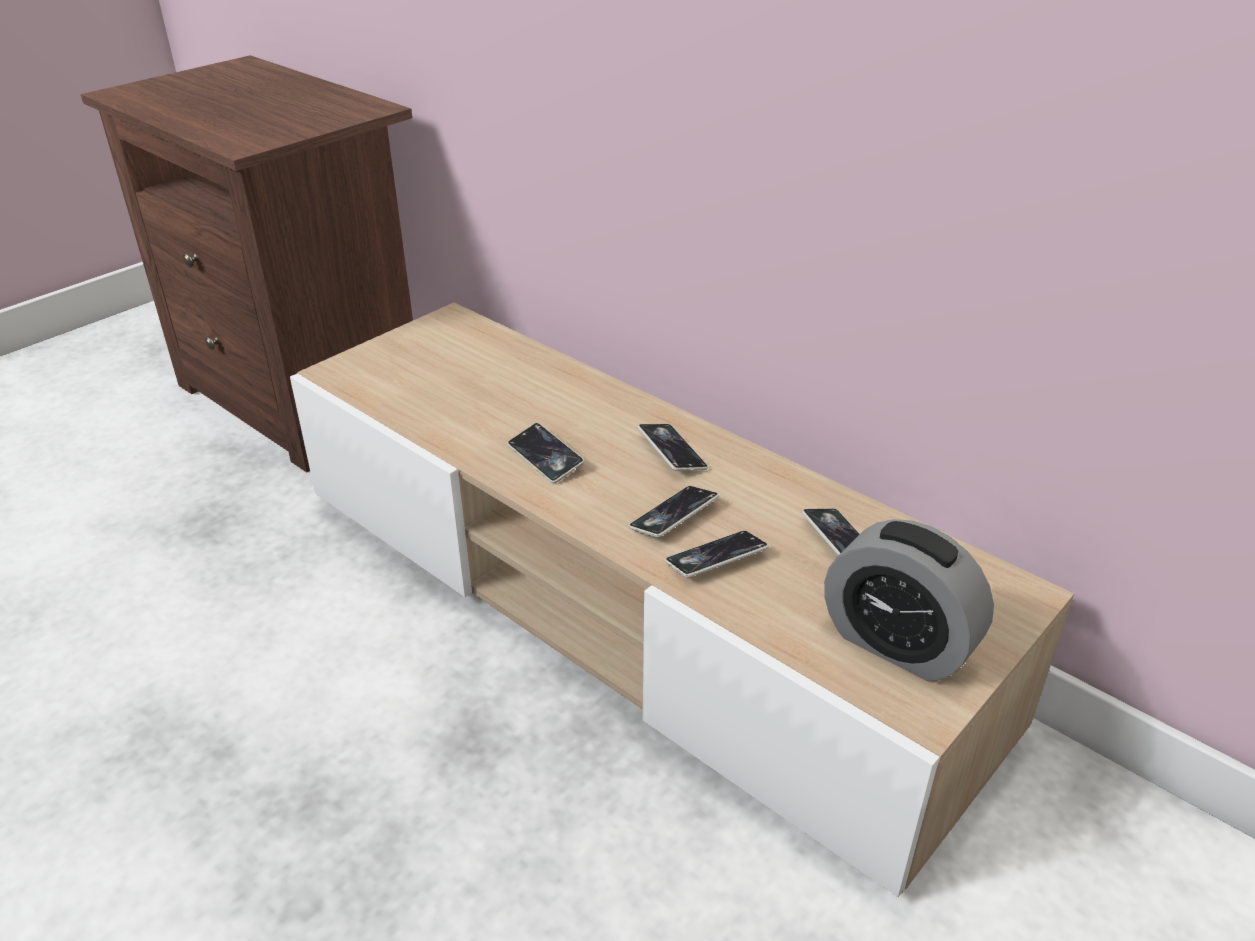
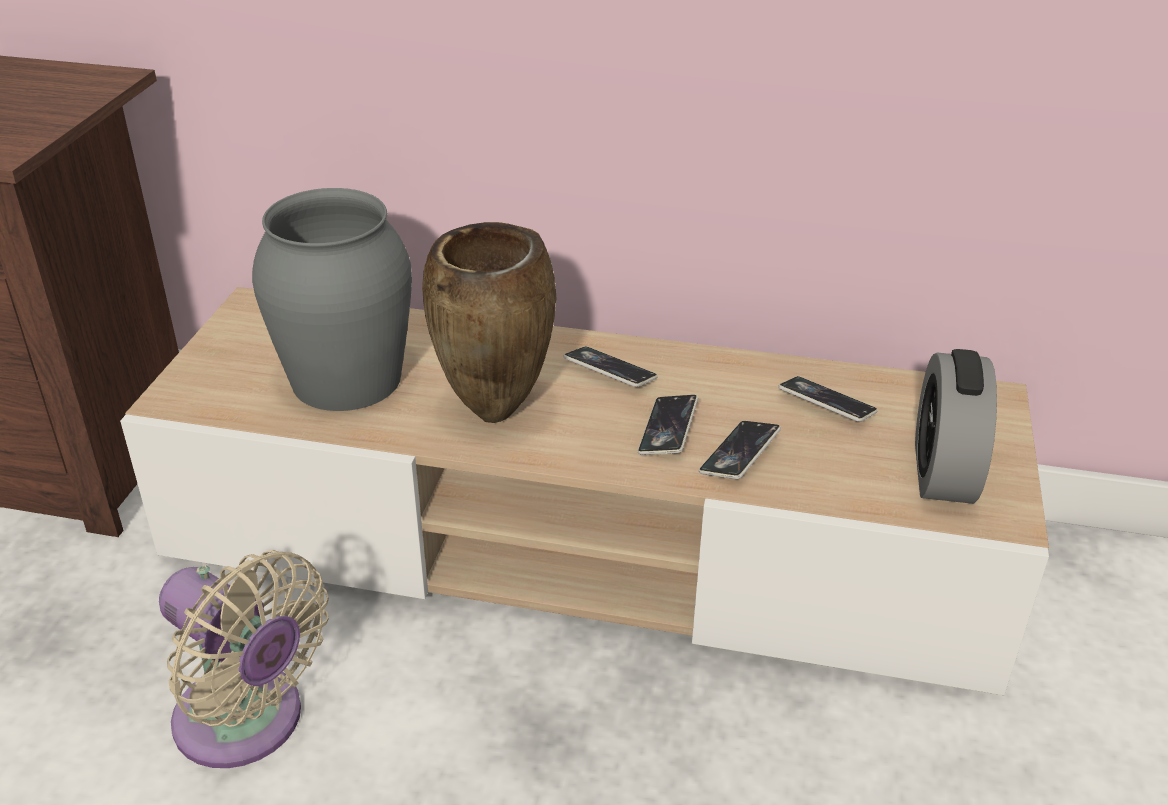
camera: 30 degrees left, 0 degrees up
phone [507,423,584,483] -> brown vase [422,222,557,423]
alarm clock [824,519,994,681] -> alarm clock turned 90 degrees clockwise [915,349,997,504]
none -> beige fan [159,550,329,768]
none -> grey vase [252,188,412,411]

